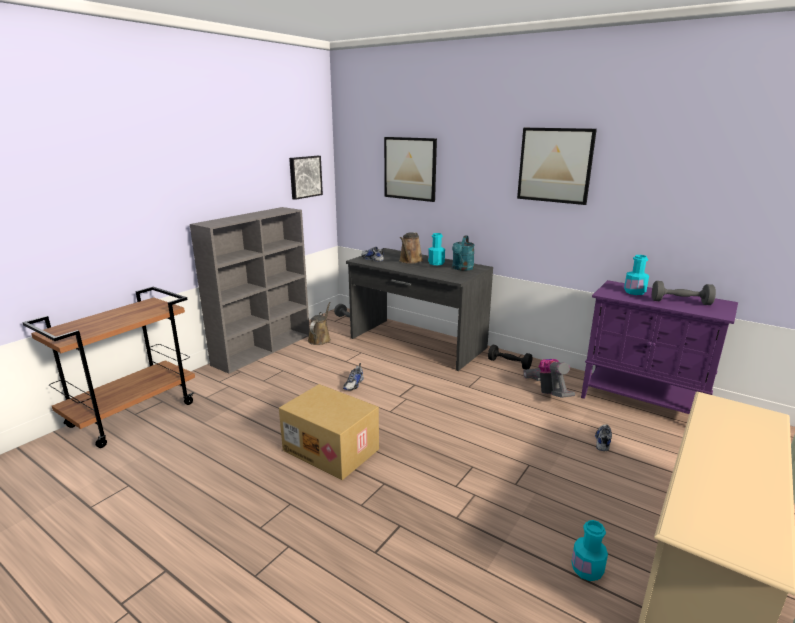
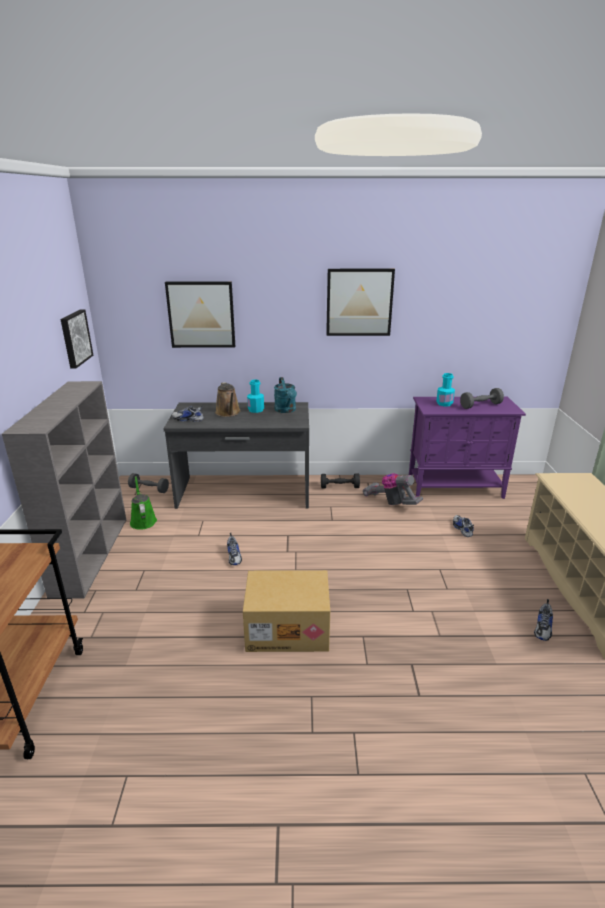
camera: 35 degrees left, 5 degrees up
brown watering can [308,302,331,345] -> green watering can [130,476,157,530]
turquoise bottle [571,520,608,581] -> shoe [534,599,553,641]

